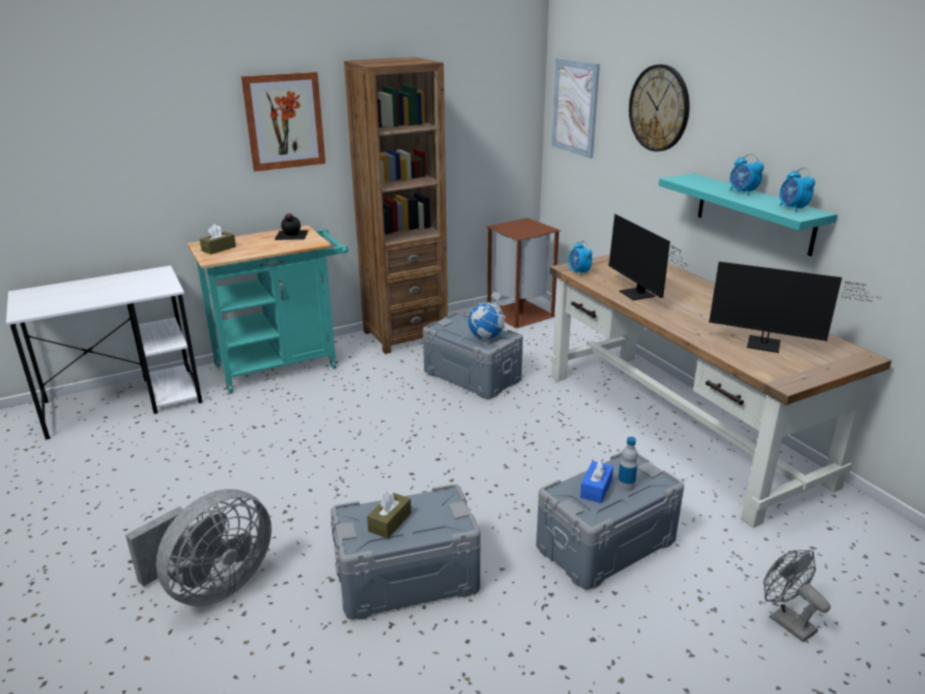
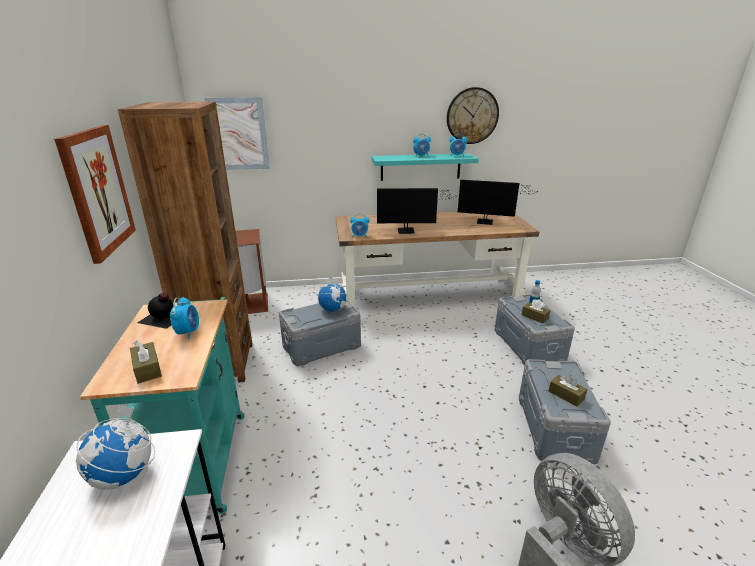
camera: 70 degrees left, 0 degrees up
blue tissue box [580,458,613,503] -> brown tissue box [522,299,550,323]
wall clock [629,64,690,152] -> wall clock moved to [447,87,499,144]
monitor [709,262,879,353] -> monitor turned 60 degrees clockwise [458,180,538,225]
grey fan [763,550,831,642] -> none
none -> globe [76,405,155,490]
none -> alarm clock [170,297,199,339]

